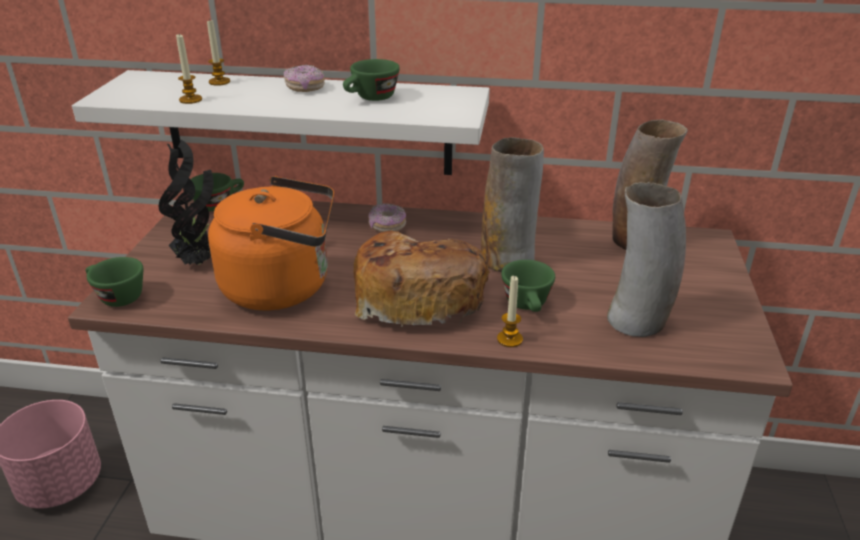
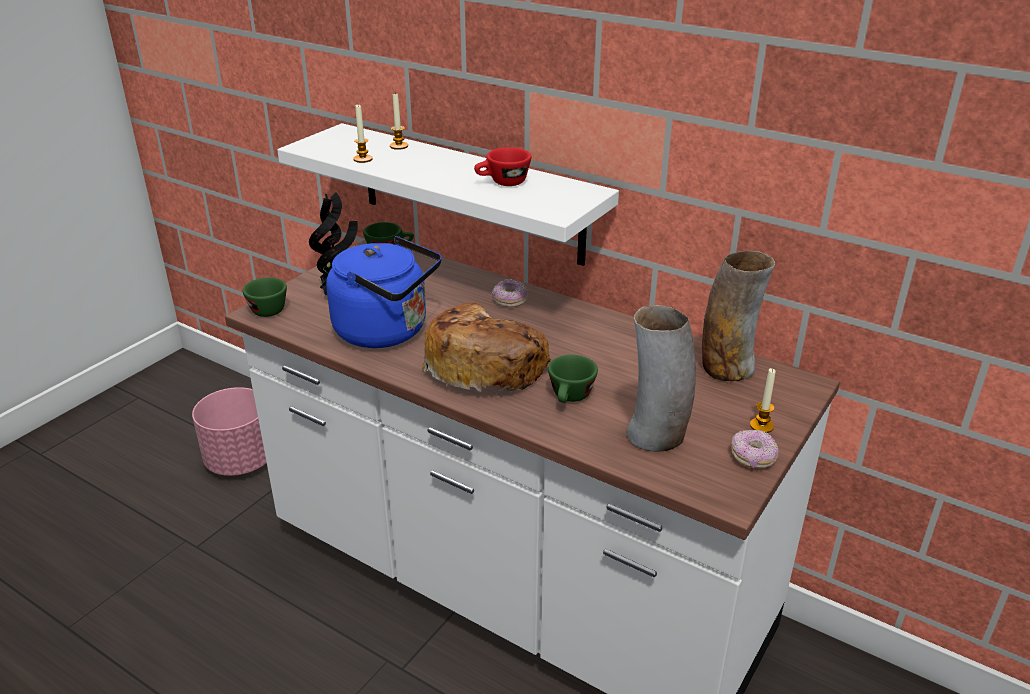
camera: 25 degrees right, 0 degrees up
orange kettle [208,176,334,310] -> blue kettle [326,236,441,348]
donut [284,65,325,92] -> donut moved to [731,430,778,469]
green cup [343,59,400,101] -> red cup [474,147,531,186]
vase [481,137,544,272] -> none
candle [497,276,523,347] -> candle moved to [750,368,776,433]

